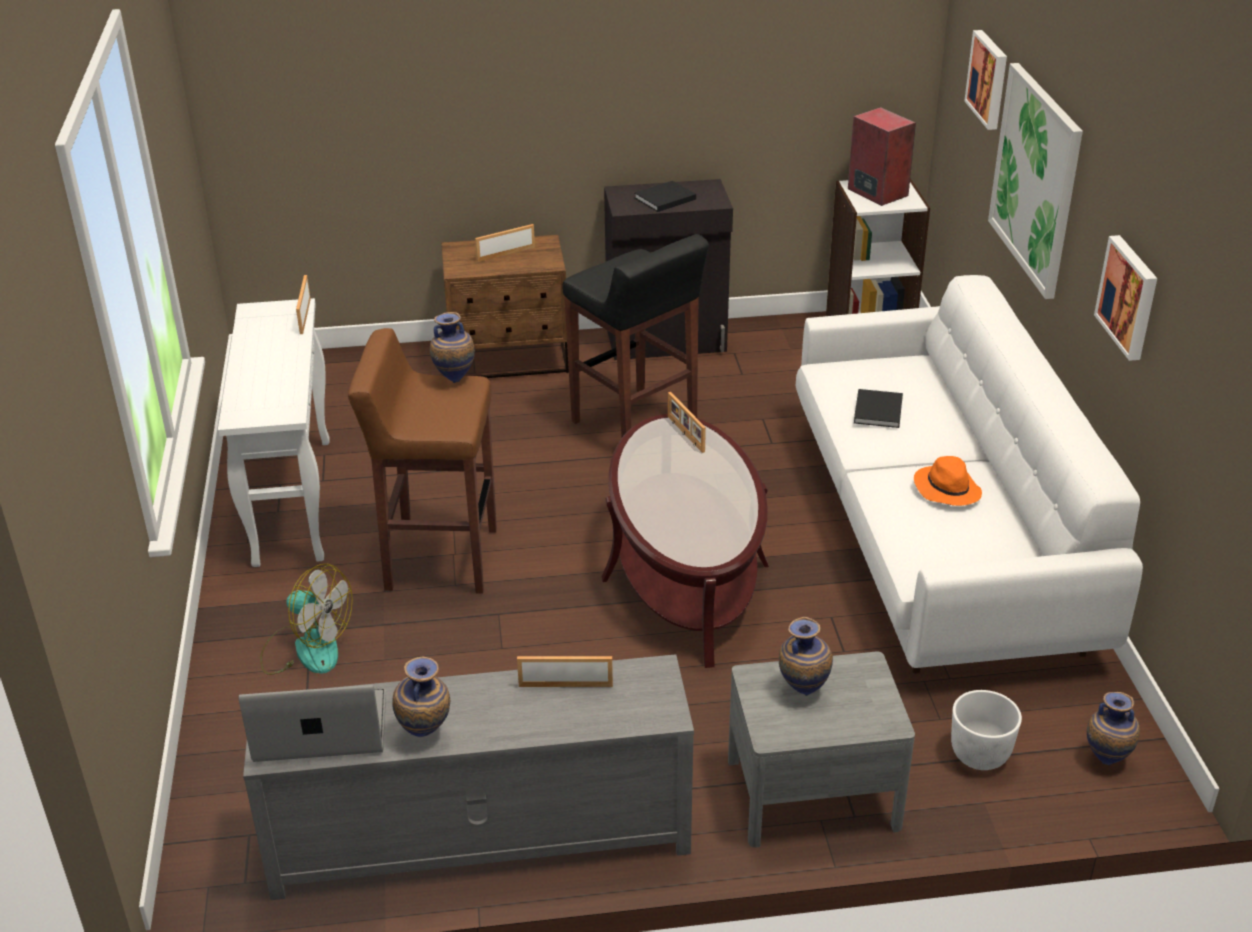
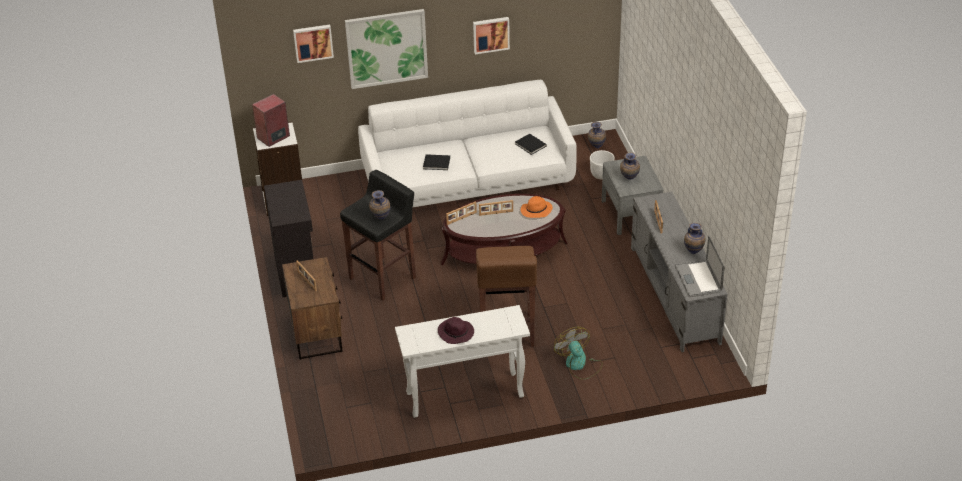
camera: 95 degrees left, 5 degrees up
fan [260,564,353,675] -> fan turned 45 degrees counterclockwise [554,327,603,379]
picture frame [296,275,311,334] -> picture frame moved to [479,200,513,216]
vase [430,312,475,383] -> vase moved to [369,190,391,219]
black book [634,181,696,212] -> black book moved to [515,134,546,155]
orange hat [914,456,982,506] -> orange hat moved to [521,196,553,218]
none -> purple hat [438,317,474,344]

